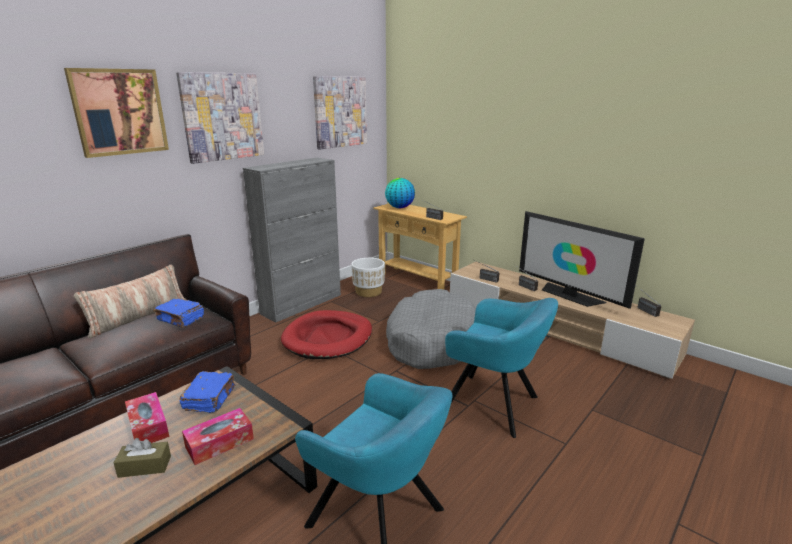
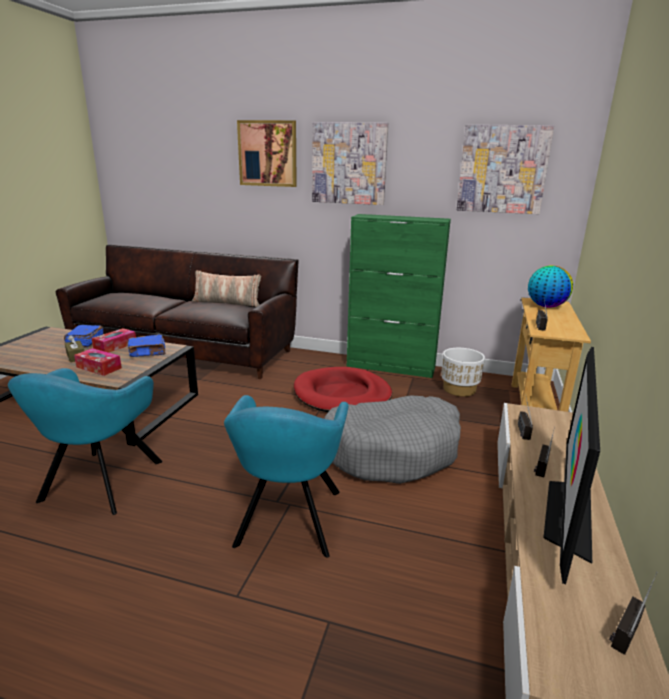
camera: 65 degrees right, 0 degrees up
blue book [153,298,204,328] -> blue book moved to [64,325,103,348]
grey cabinet [243,157,341,322] -> green cabinet [347,214,451,378]

